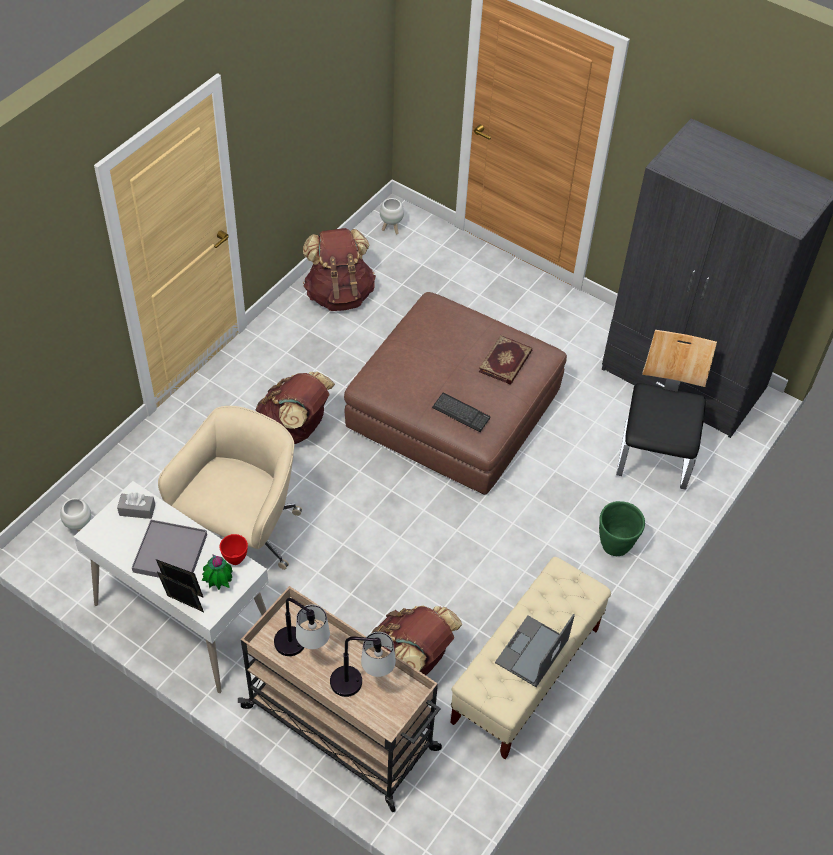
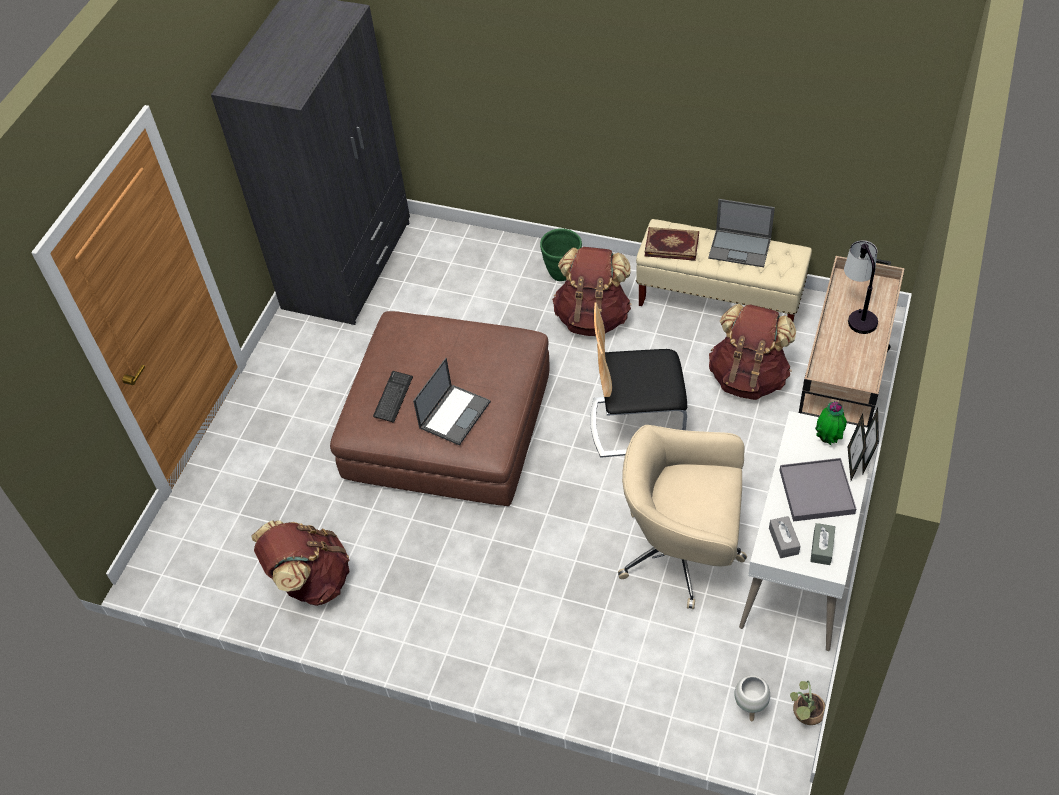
camera: 100 degrees left, 0 degrees up
red bowl [220,534,248,565] -> none
brown backpack [255,371,335,444] -> brown backpack moved to [552,247,632,336]
table lamp [274,598,330,656] -> none
white planter [380,198,404,234] -> none
keyboard [432,393,490,432] -> keyboard moved to [373,371,413,423]
book [479,335,532,385] -> book moved to [645,227,699,261]
chair [616,330,717,490] -> chair moved to [591,303,687,458]
none -> laptop [413,358,491,446]
none -> potted plant [790,680,825,725]
none -> grey tissue box [810,523,835,565]

